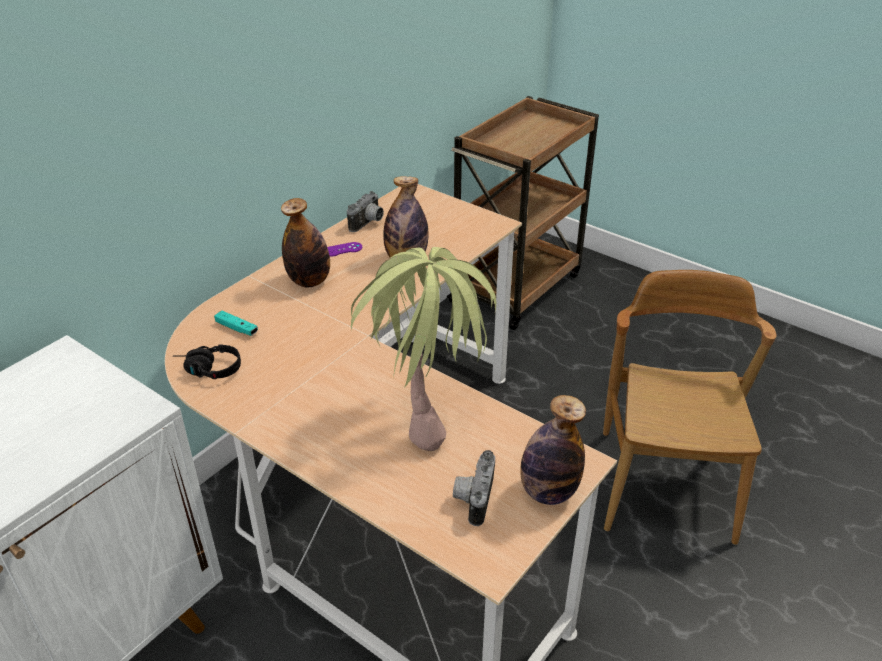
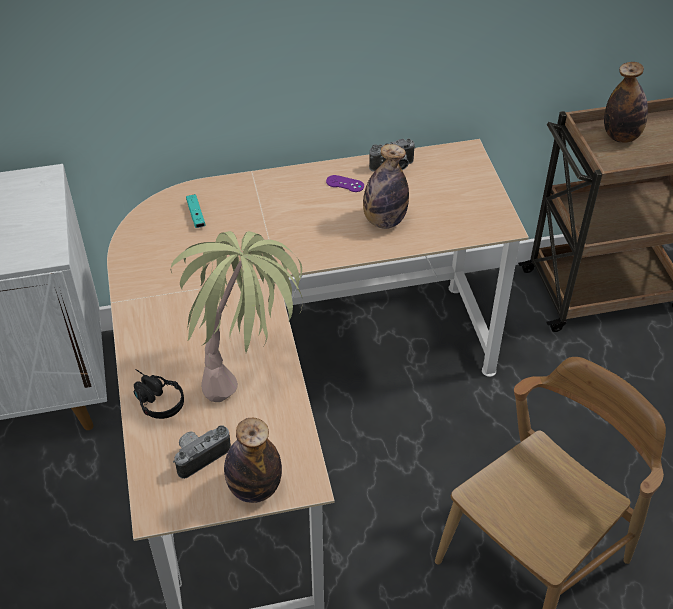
camera: 40 degrees right, 10 degrees up
black headphones [173,344,241,379] -> black headphones moved to [134,369,184,419]
bottle [281,198,330,287] -> bottle moved to [604,62,648,143]

